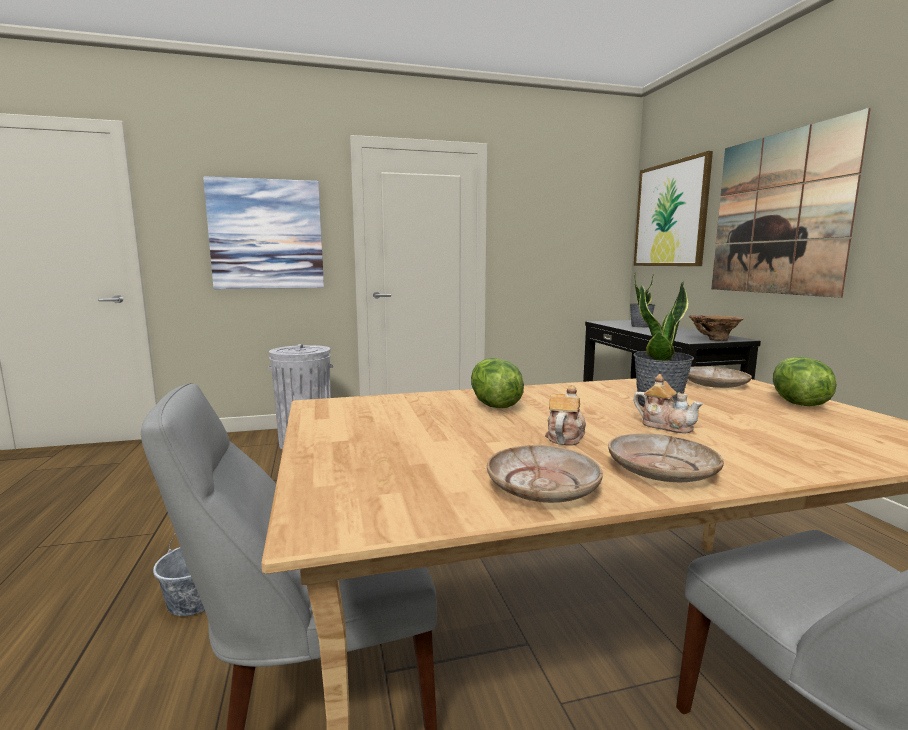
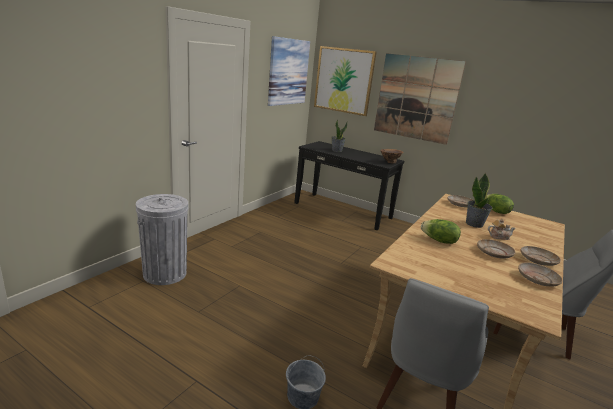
camera: 45 degrees left, 10 degrees up
picture [203,176,324,289] -> picture moved to [268,36,310,106]
teapot [545,385,586,446] -> beige plate [477,239,515,259]

